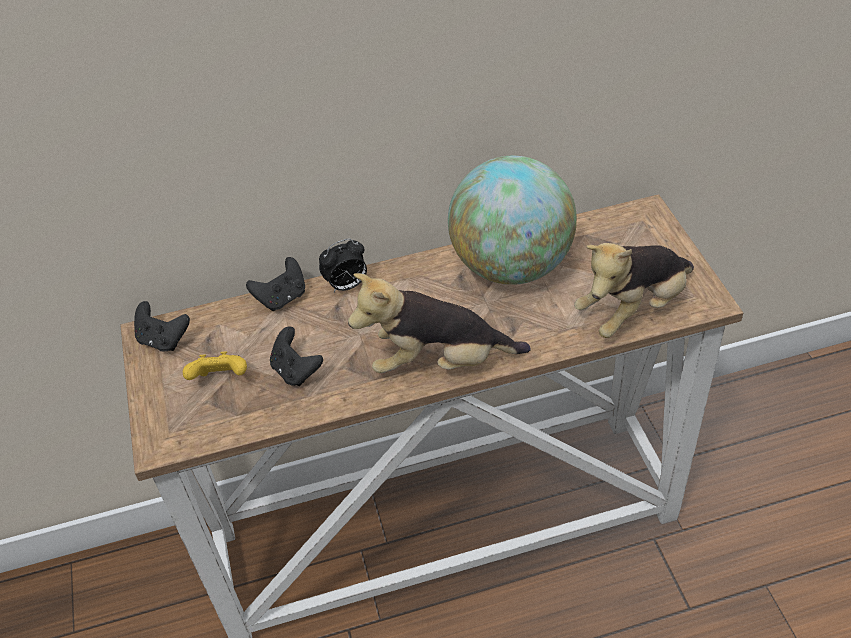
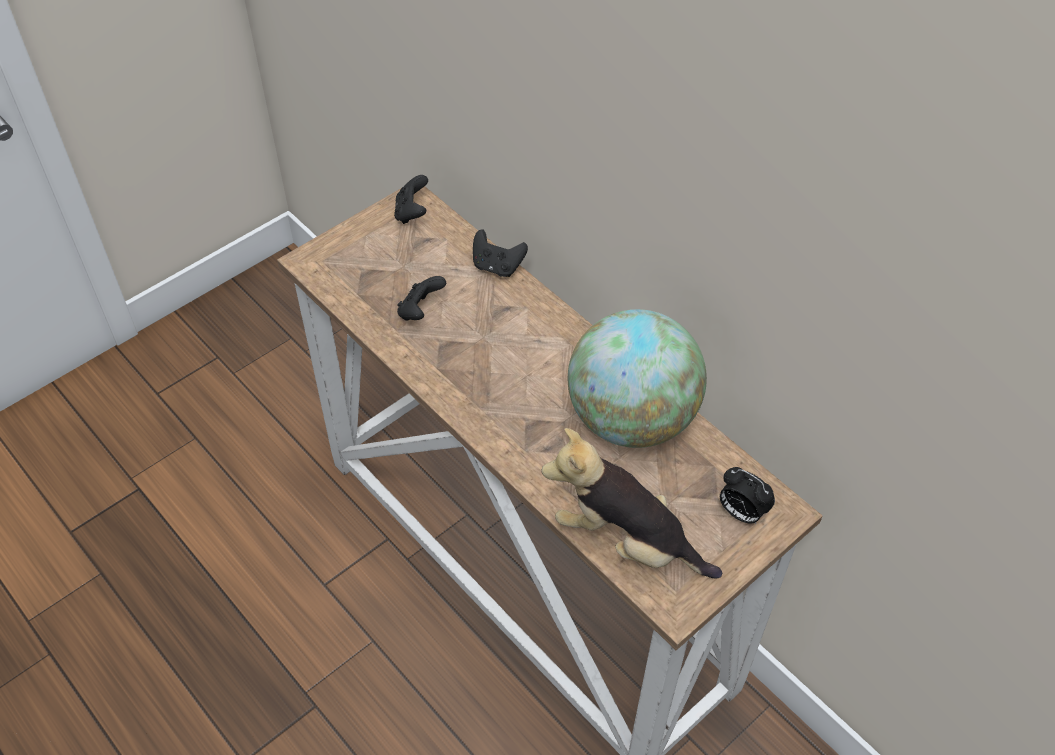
camera: 60 degrees right, 5 degrees up
yellow game controller [183,351,247,380] -> none
alarm clock [319,239,367,292] -> alarm clock moved to [720,467,775,524]
plush toy [348,273,531,373] -> none

